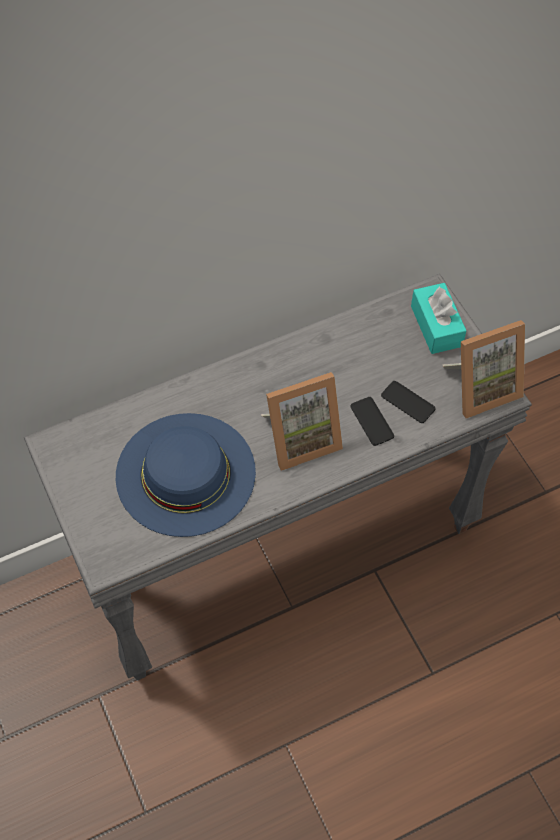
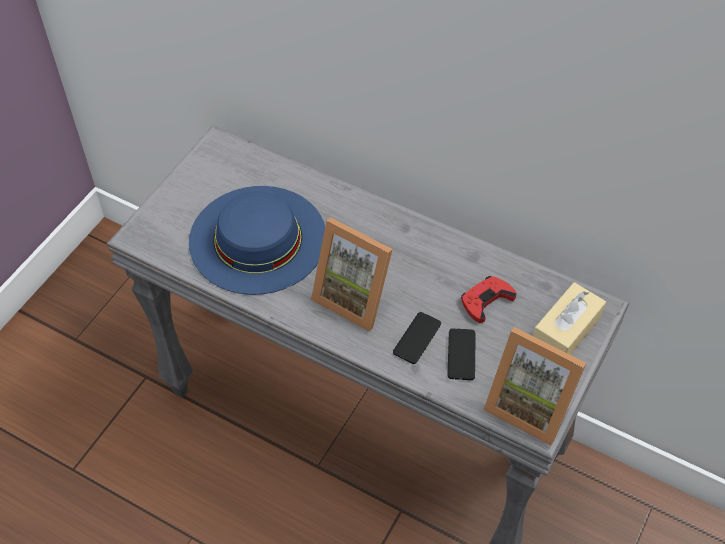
camera: 55 degrees right, 5 degrees down
turquoise tissue box [411,283,466,354] -> beige tissue box [533,282,606,355]
none -> red game controller [461,276,517,323]

